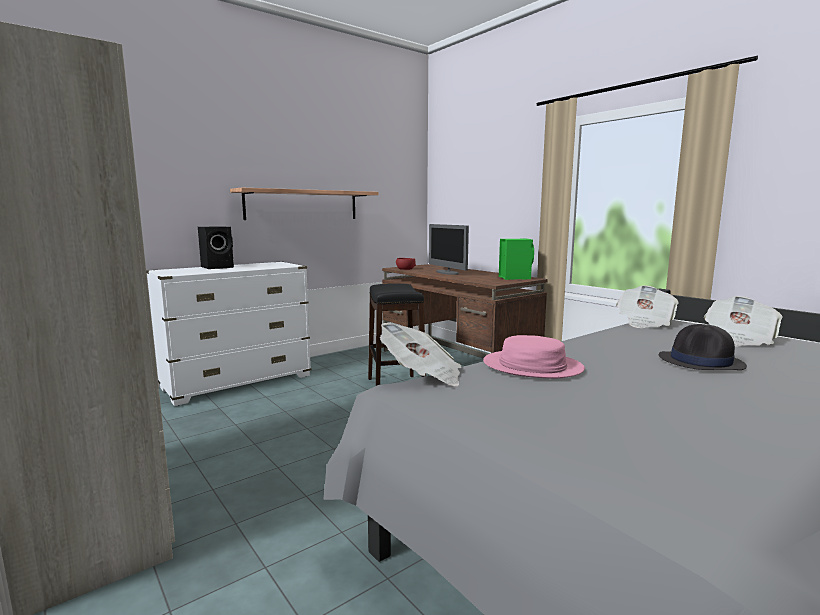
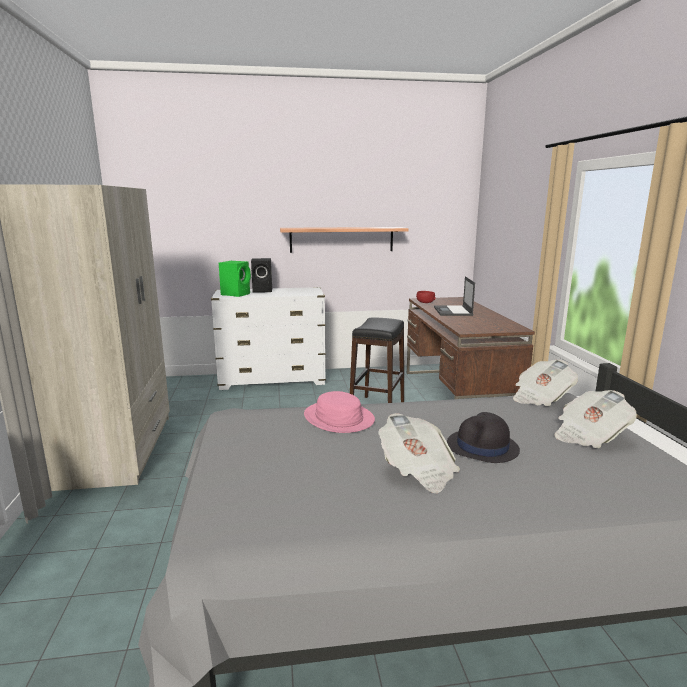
camera: 30 degrees right, 5 degrees up
newspaper [380,323,461,386] -> newspaper moved to [378,413,460,494]
monitor [429,224,469,275] -> laptop [434,276,475,316]
green speaker [499,238,534,280] -> green speaker moved to [219,261,251,297]

